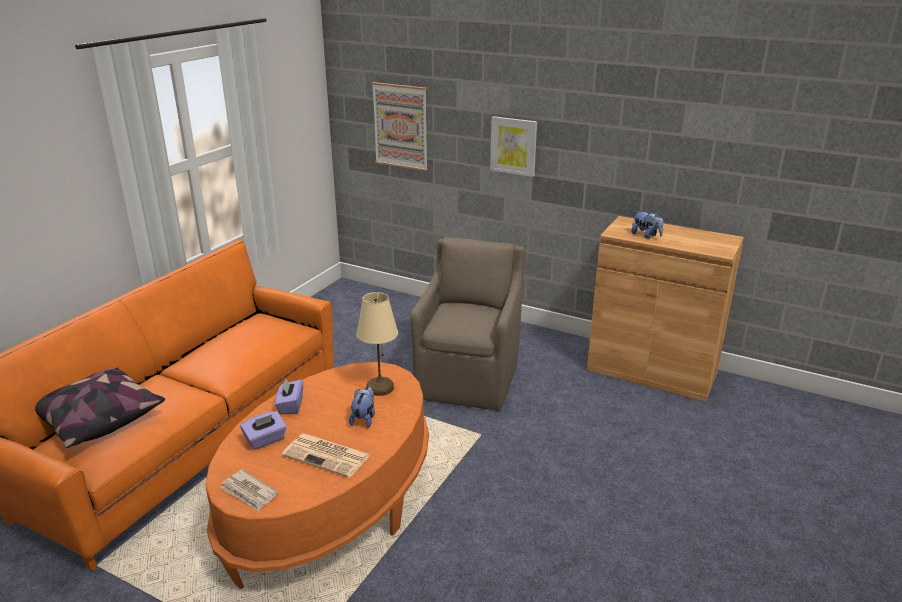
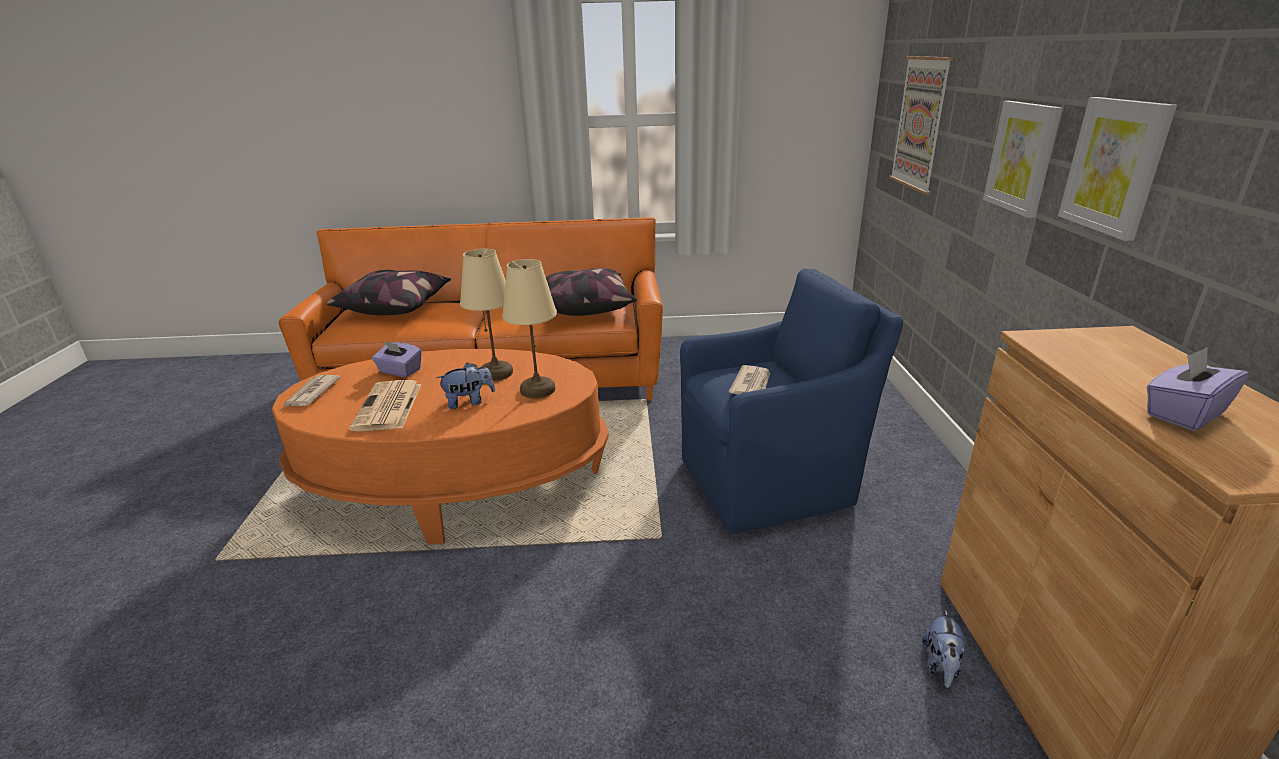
camera: 60 degrees right, 0 degrees up
purple tissue box [275,378,303,414] -> purple tissue box moved to [1147,347,1249,431]
brown armchair [410,237,525,411] -> blue armchair [680,269,903,533]
plush toy [631,211,663,239] -> plush toy moved to [922,609,967,688]
none -> beige table lamp [460,249,513,381]
none -> pillow [546,268,637,316]
none -> newspaper [729,365,770,394]
none -> picture [1058,97,1177,241]

